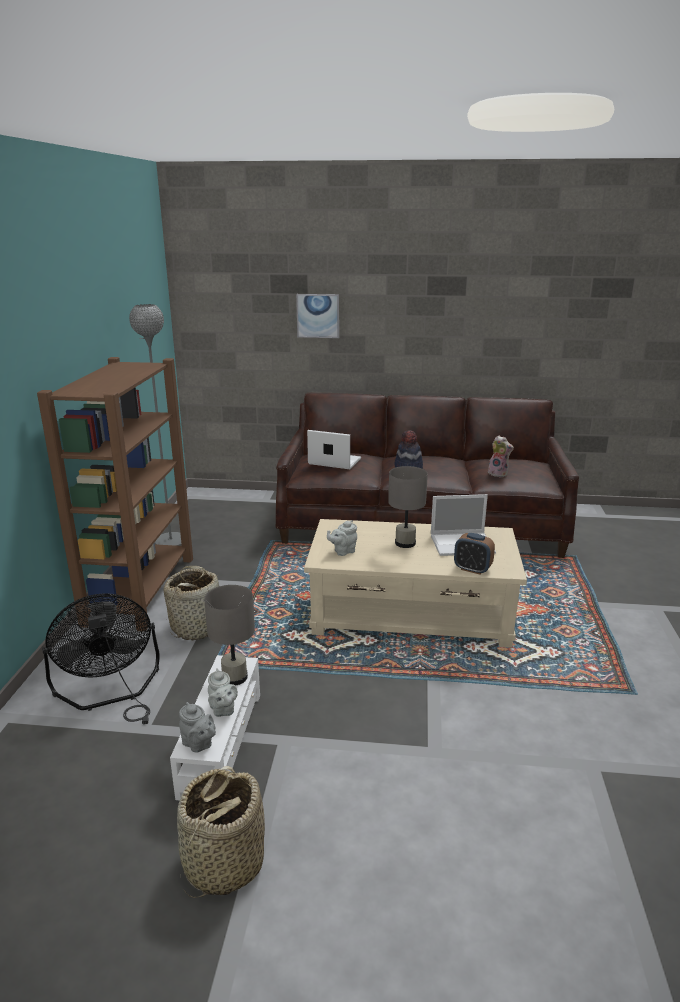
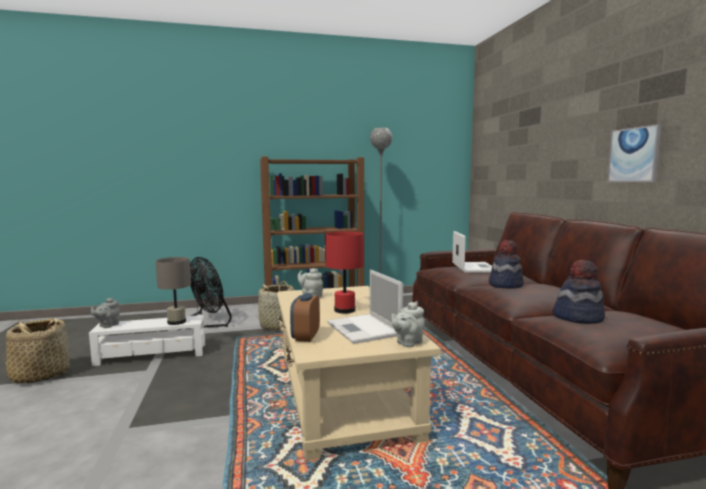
camera: 70 degrees right, 15 degrees down
grey teapot [208,668,238,717] -> grey teapot moved to [391,301,425,347]
picture [296,294,339,338] -> picture moved to [608,124,662,182]
grey table lamp [388,466,428,548] -> red table lamp [325,231,364,314]
plush toy [488,435,514,478] -> hat [552,260,605,324]

